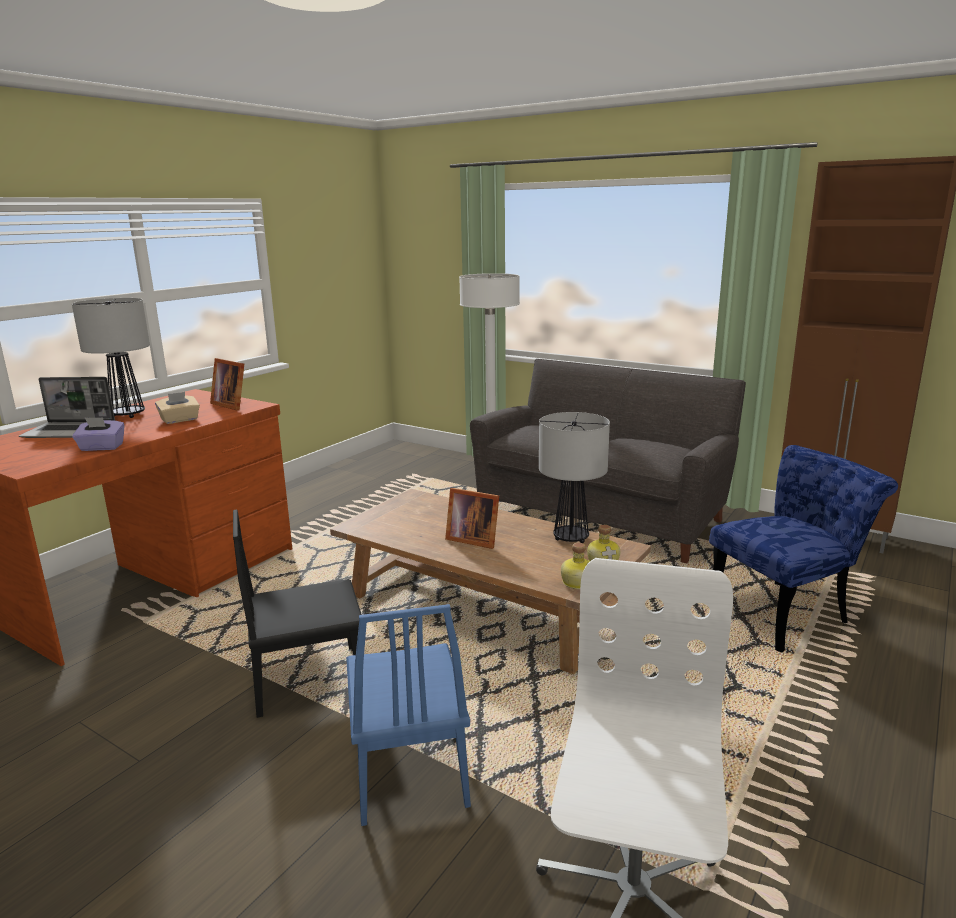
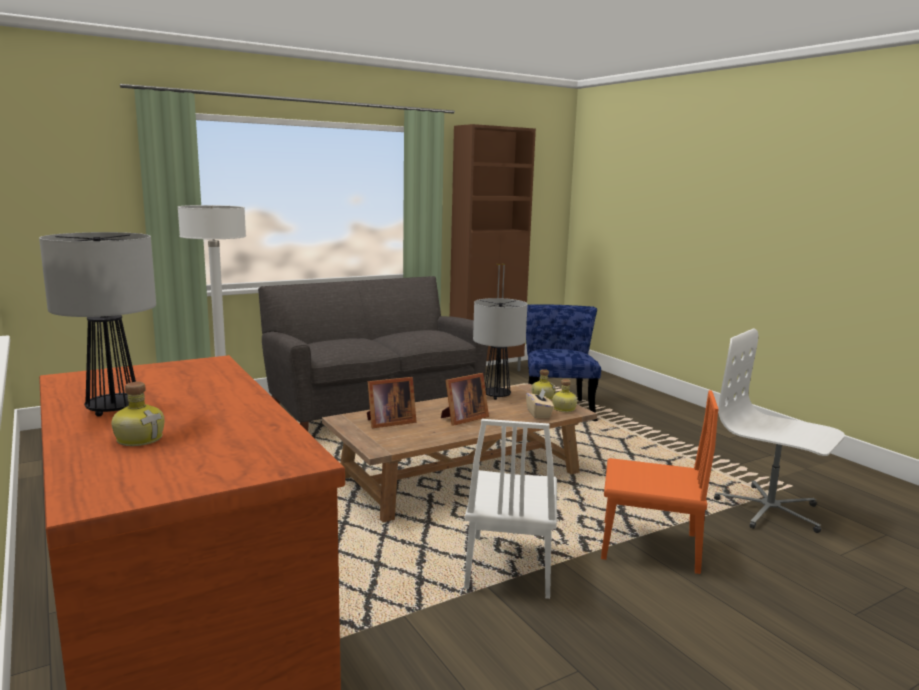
camera: 65 degrees left, 5 degrees down
laptop [19,377,115,438] -> bottle [111,382,164,446]
purple tissue box [72,417,125,451] -> none
beige tissue box [155,392,200,424] -> beige tissue box moved to [526,388,554,418]
picture frame [210,358,244,411] -> picture frame moved to [367,377,417,428]
black chair [233,509,362,718] -> white chair [464,419,557,599]
blue chair [346,604,471,826] -> orange chair [601,390,719,574]

